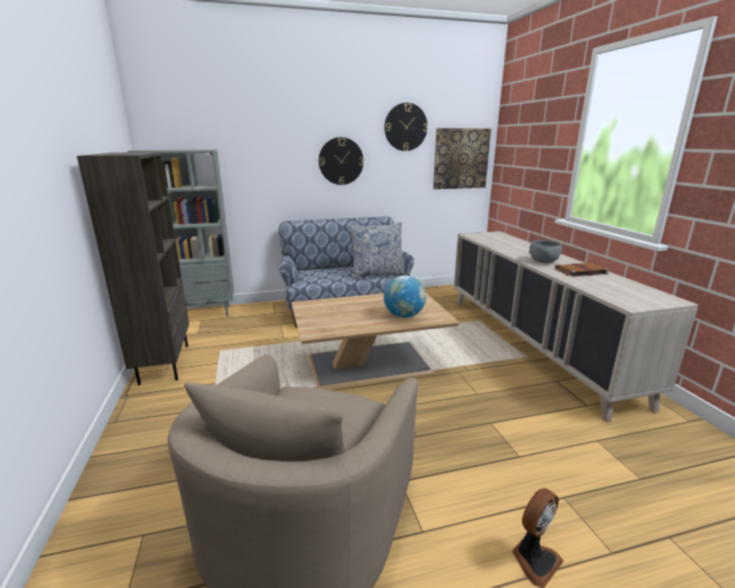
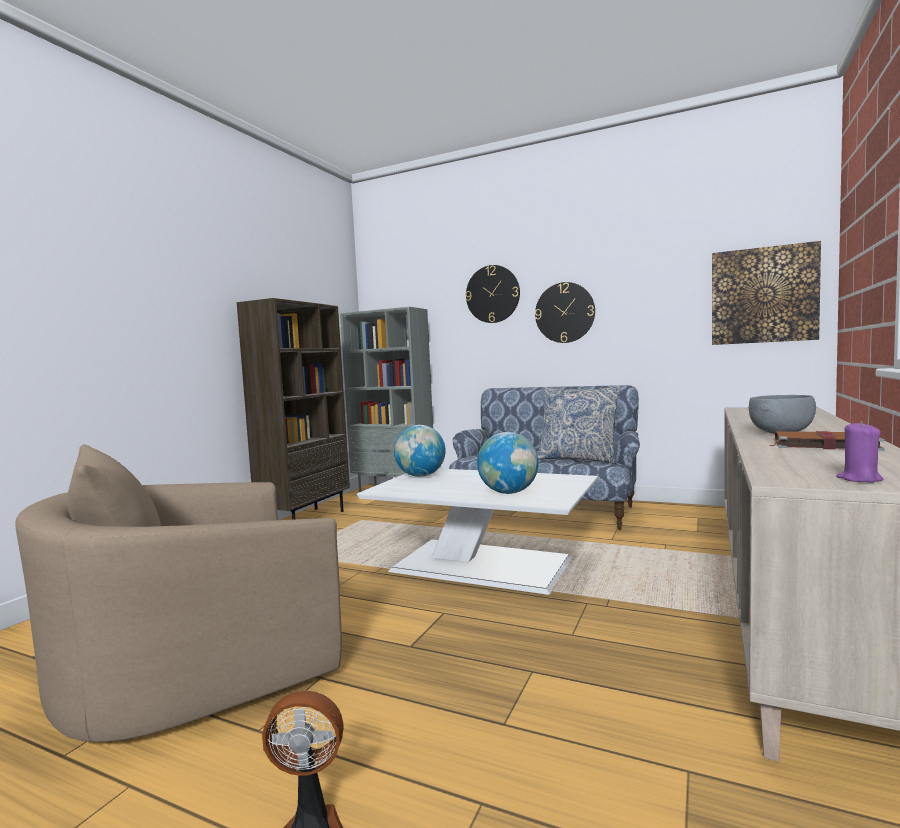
camera: 40 degrees right, 15 degrees down
brown coffee table [291,293,460,389] -> white coffee table [357,468,598,595]
wall clock [384,103,428,151] -> wall clock moved to [465,265,520,323]
none -> globe [394,425,446,477]
none -> purple candle [836,421,884,483]

